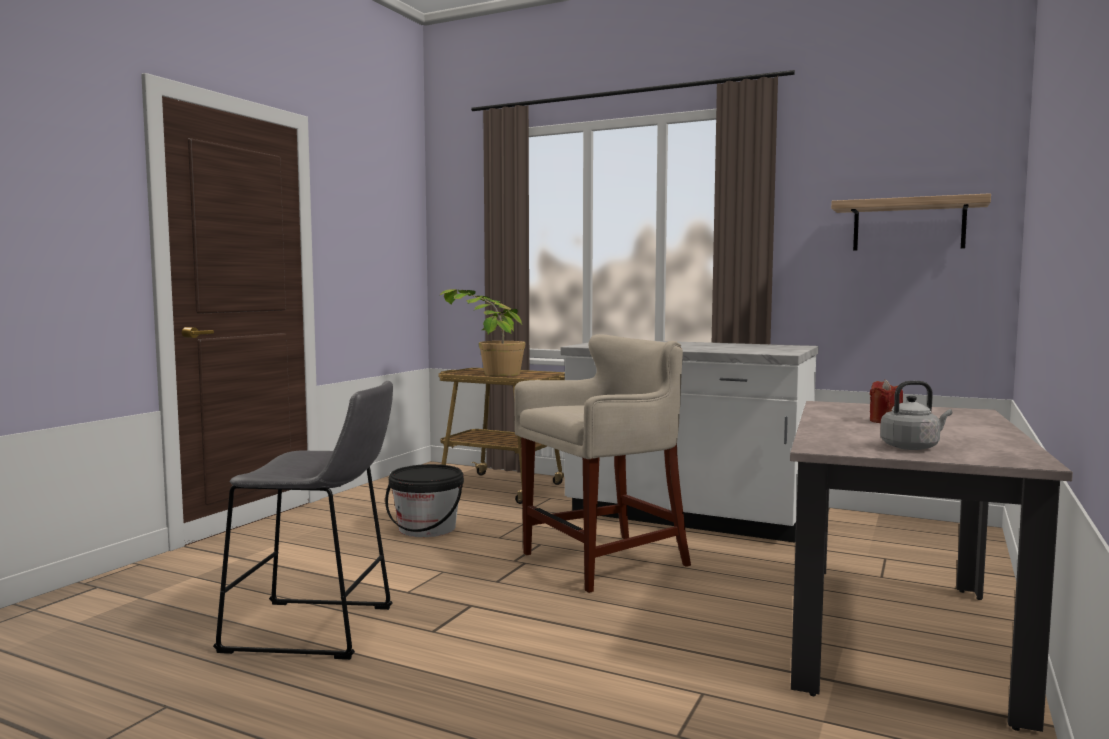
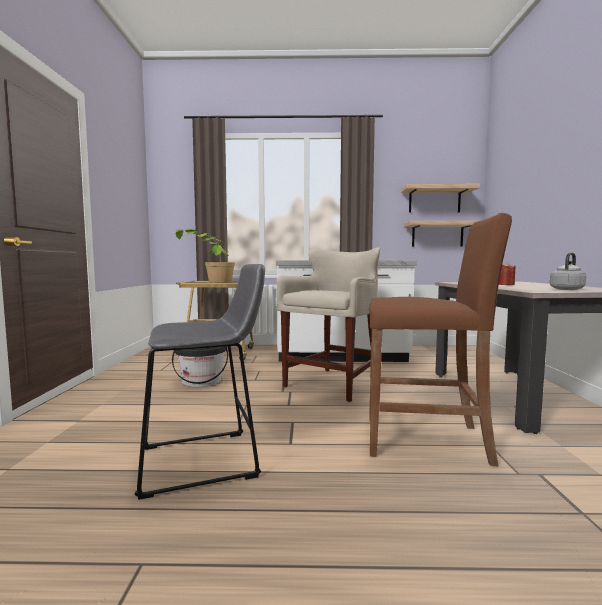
camera: 25 degrees left, 0 degrees up
none -> brown stool [369,213,512,466]
none -> shelf [404,221,477,247]

